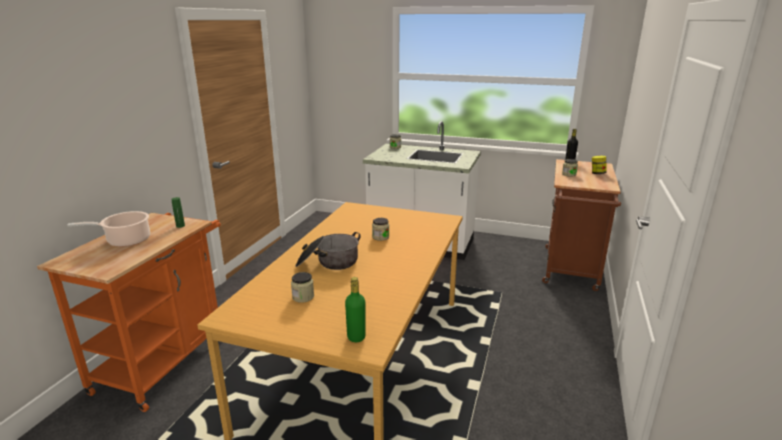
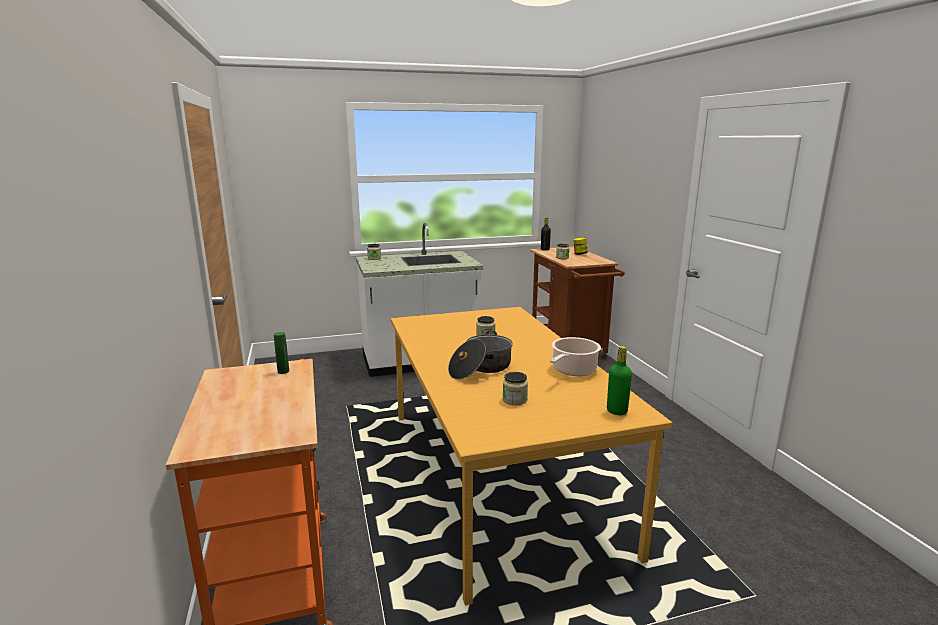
camera: 35 degrees left, 5 degrees down
cooking pot [67,211,150,247] -> cooking pot moved to [550,337,601,376]

